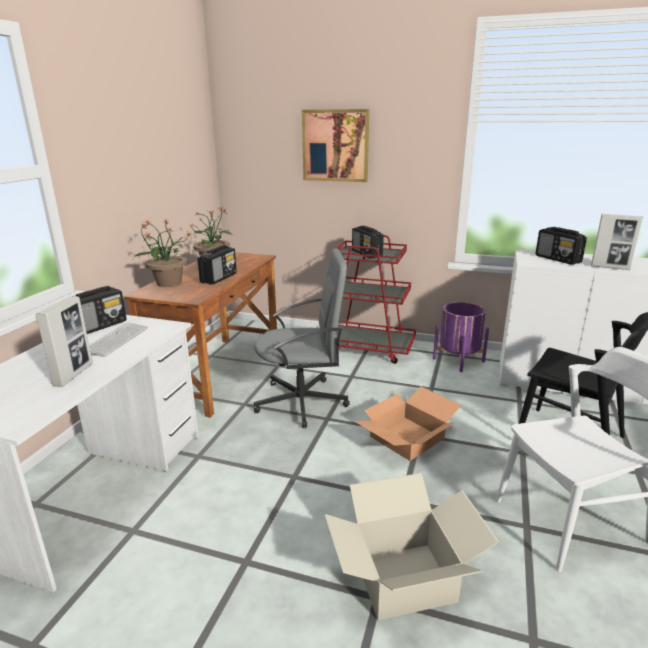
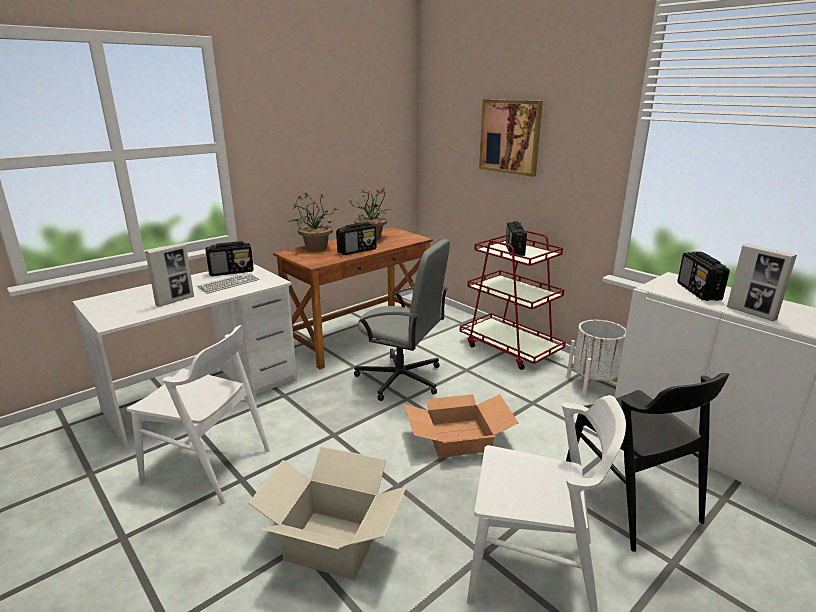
camera: 30 degrees right, 0 degrees up
purple planter [433,302,489,372] -> white planter [567,320,626,397]
none -> white chair [127,325,270,504]

